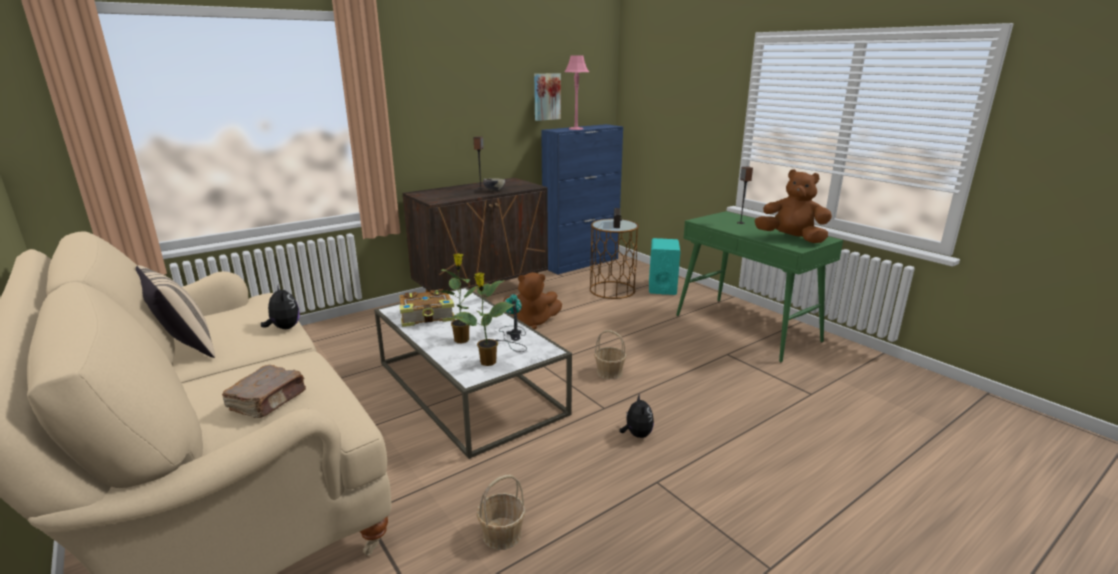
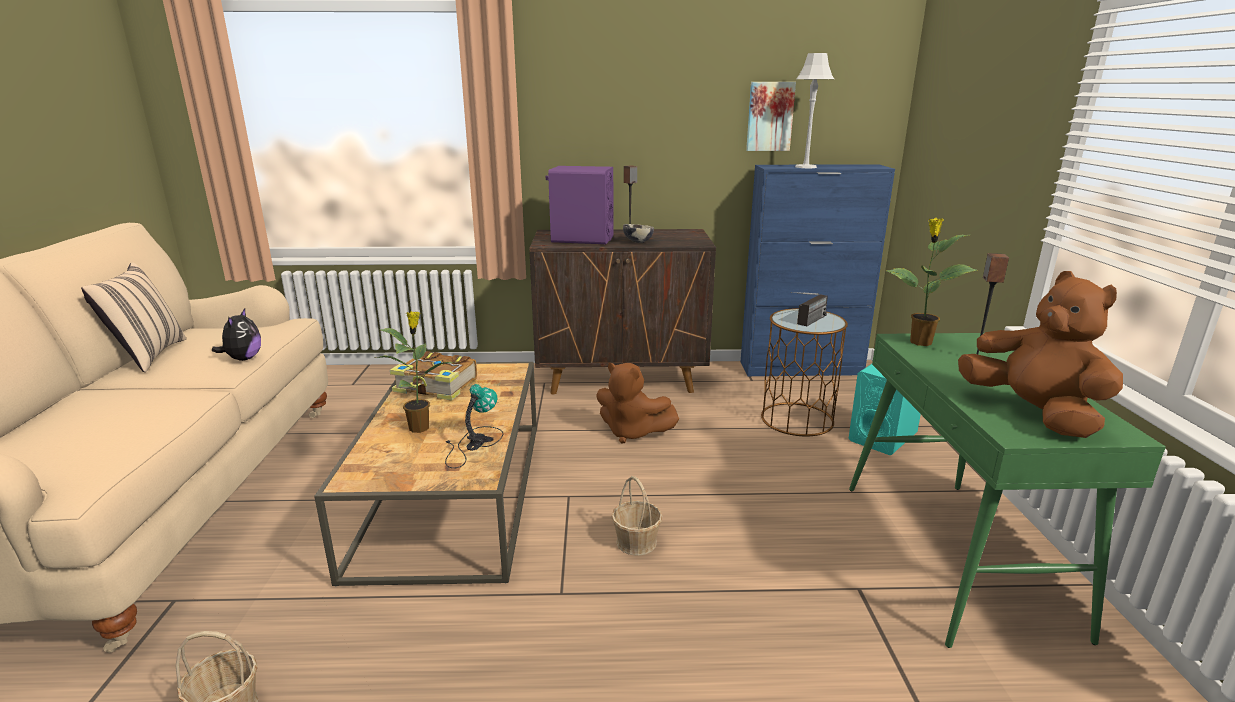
camera: 35 degrees right, 0 degrees up
brown book [222,365,306,418] -> none
white coffee table [374,287,572,459] -> brown coffee table [314,362,537,586]
potted plant [452,273,515,366] -> potted plant moved to [887,218,977,346]
pink table lamp [564,56,589,130] -> grey table lamp [795,53,834,168]
plush toy [619,393,654,438] -> none
none -> purple speaker [545,166,614,244]

